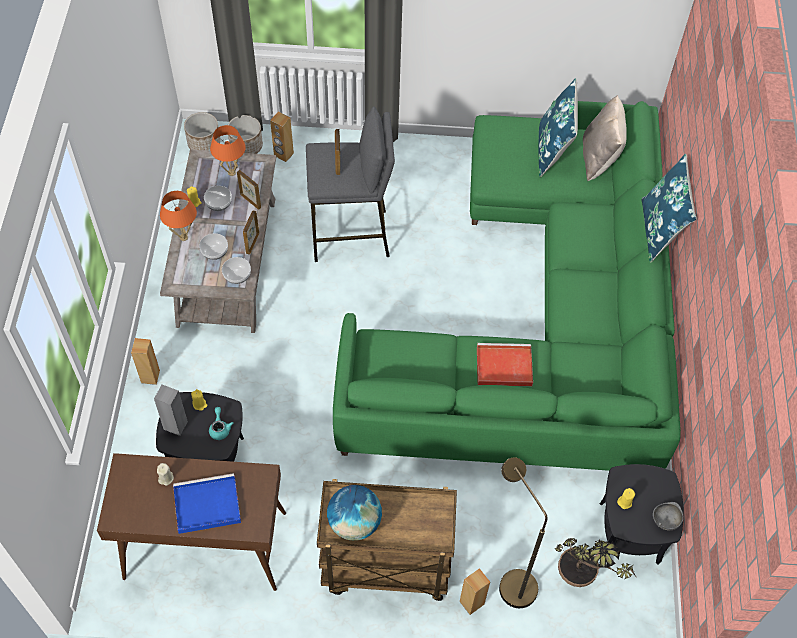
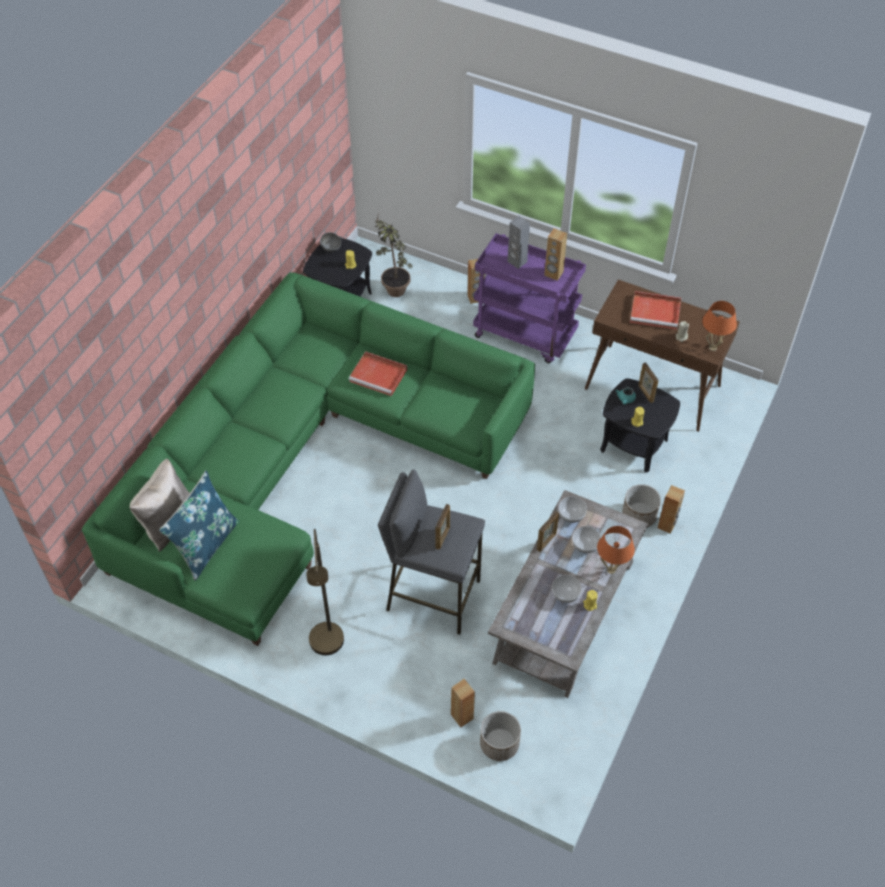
camera: 155 degrees left, 5 degrees down
grey speaker [154,385,188,436] -> grey speaker moved to [507,216,530,269]
blue tray [173,473,241,534] -> red tray [630,291,681,330]
planter [184,112,220,151] -> planter moved to [622,484,661,527]
orange table lamp [210,125,246,176] -> orange table lamp moved to [702,301,737,351]
picture frame [237,170,261,210] -> picture frame moved to [638,362,659,403]
brown cart [317,479,457,601] -> purple cart [473,233,586,363]
globe [327,485,382,541] -> brown speaker [544,228,567,281]
brown floor lamp [499,457,548,608] -> brown floor lamp moved to [306,529,344,655]
blue pillow [642,154,697,263] -> none

